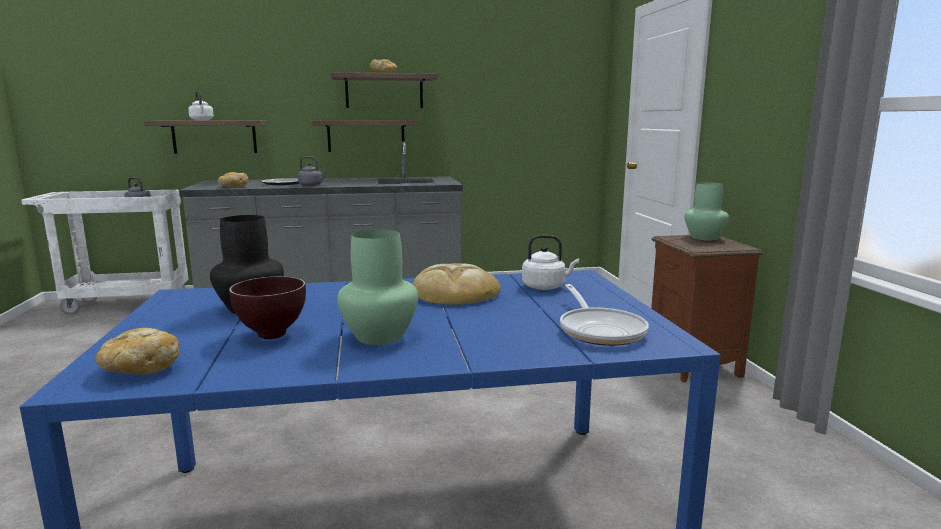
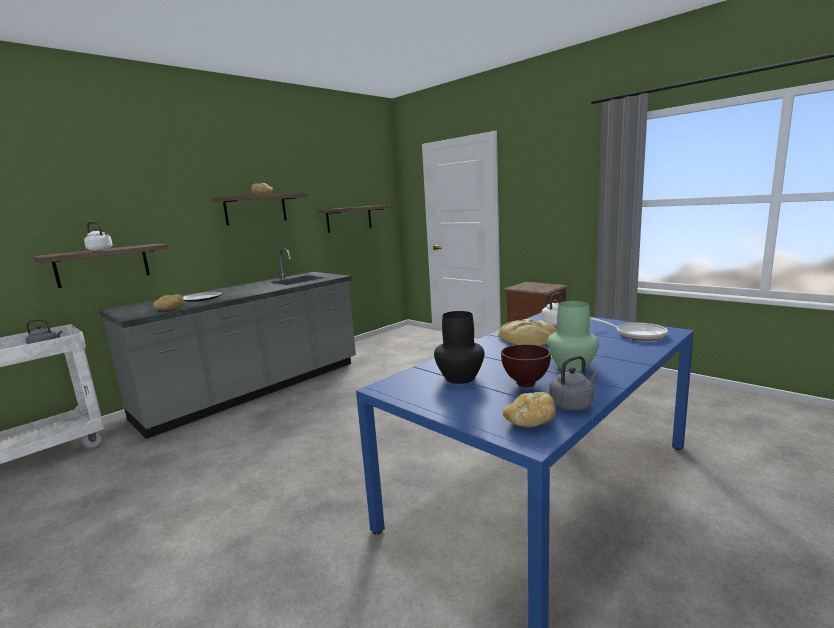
camera: 35 degrees left, 0 degrees up
grey kettle [298,156,327,186] -> grey kettle moved to [549,356,598,411]
shelf [312,120,419,152] -> shelf moved to [318,205,392,233]
green vase [685,182,729,241] -> none

